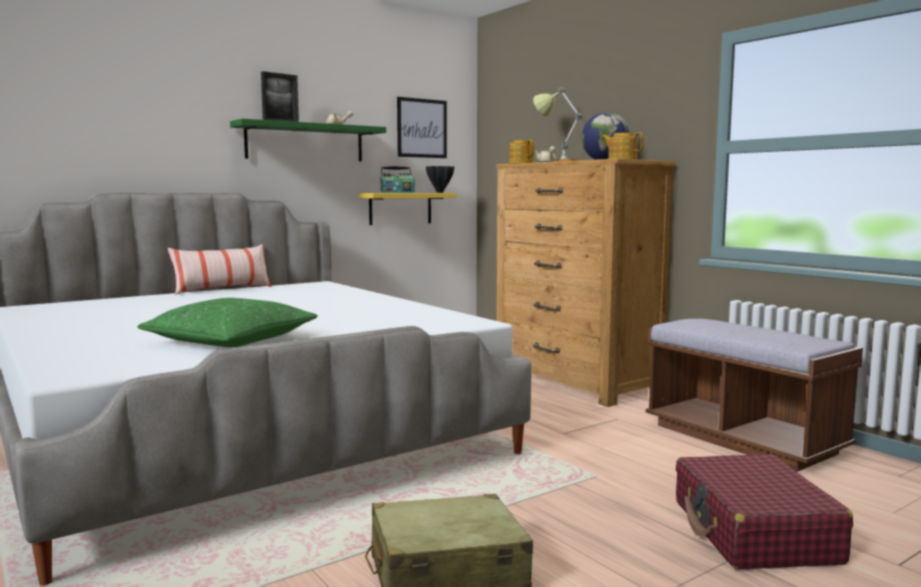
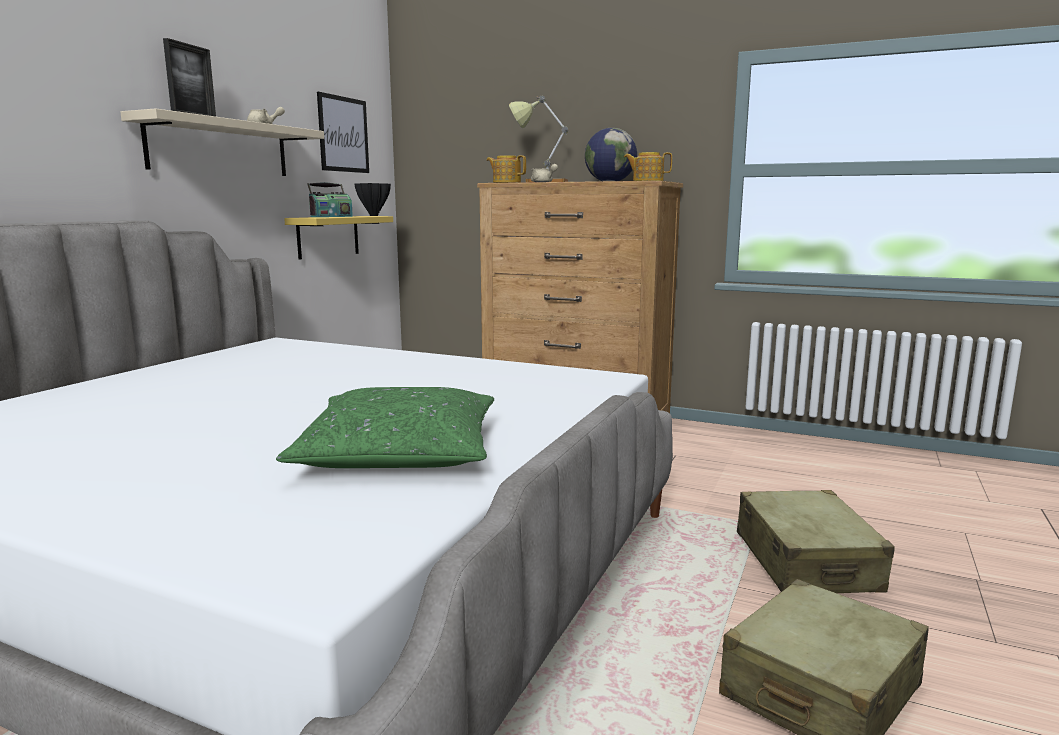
camera: 30 degrees left, 5 degrees up
pillow [168,244,271,295] -> none
green shelf [230,119,386,162] -> beige shelf [120,108,324,176]
brown bench [646,319,863,472] -> none
red suitcase [676,454,853,569] -> none
none -> beige suitcase [737,490,895,593]

